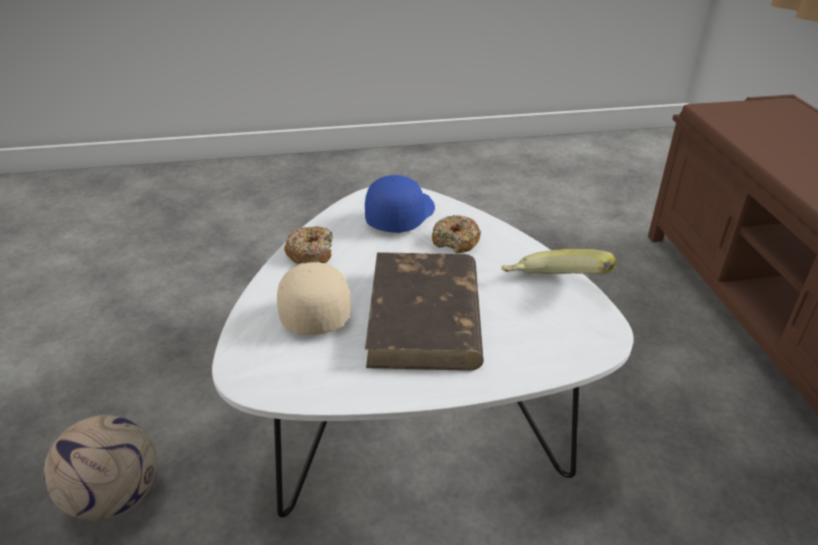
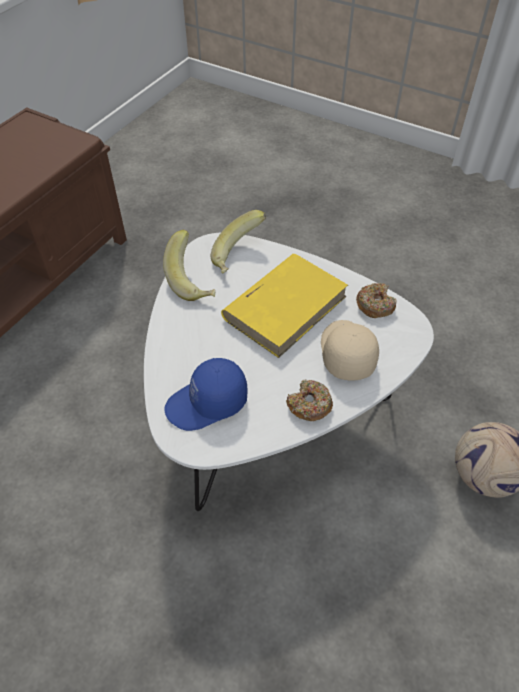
camera: 140 degrees left, 15 degrees up
beige cap [277,262,351,335] -> beige cap turned 150 degrees clockwise [321,320,379,381]
brown book [365,252,484,371] -> yellow book [221,254,348,358]
donut [432,215,481,253] -> donut moved to [356,283,397,318]
none -> banana [211,210,266,273]

